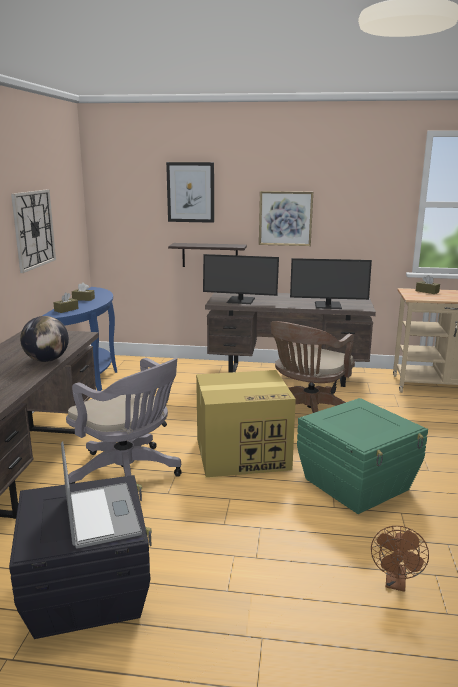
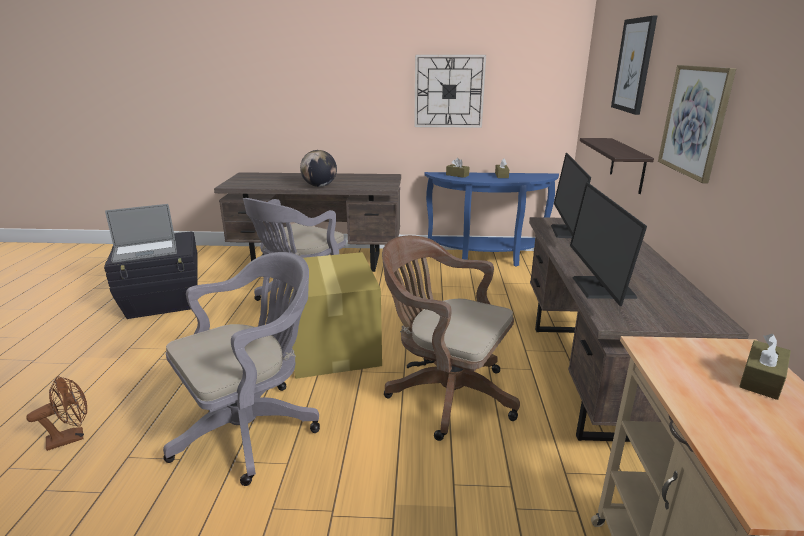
camera: 85 degrees right, 5 degrees up
green storage box [297,398,428,514] -> grey office chair [163,252,320,486]
brown fan [371,526,429,592] -> brown fan turned 135 degrees clockwise [26,376,87,451]

